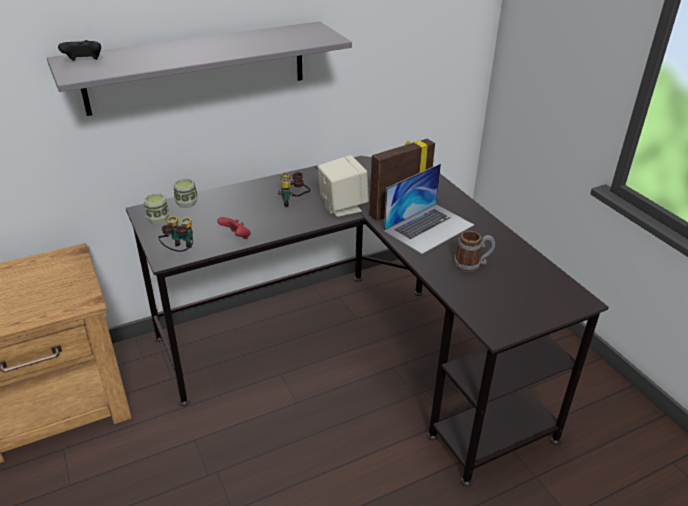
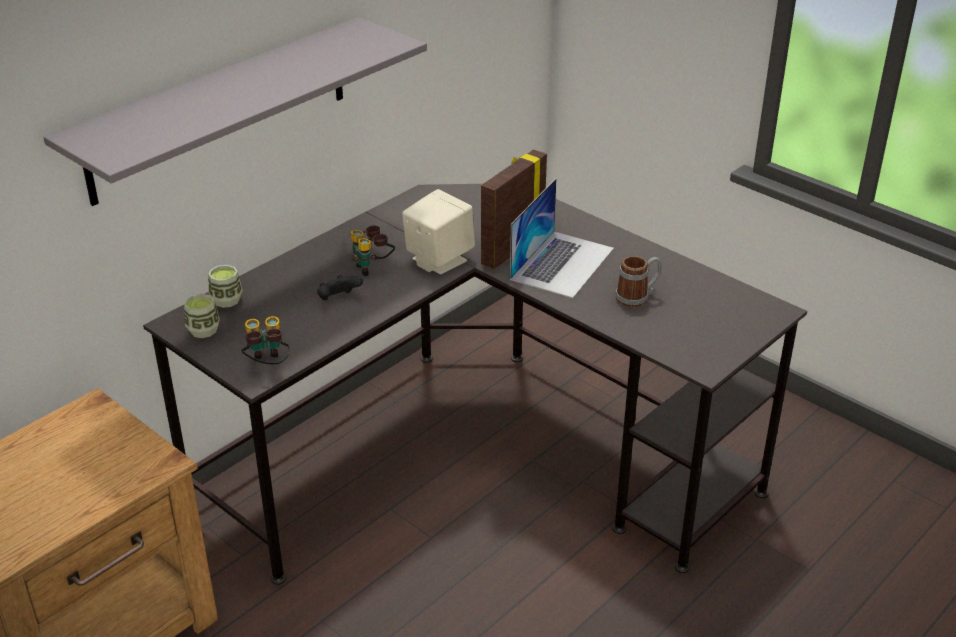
camera: 20 degrees left, 0 degrees up
black game controller [58,40,101,61] -> black game controller moved to [317,275,363,300]
red game controller [217,217,251,239] -> none

